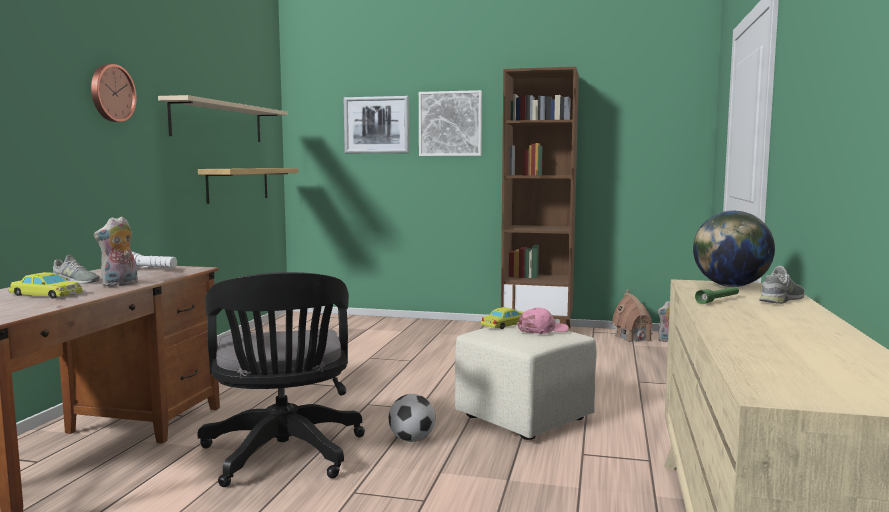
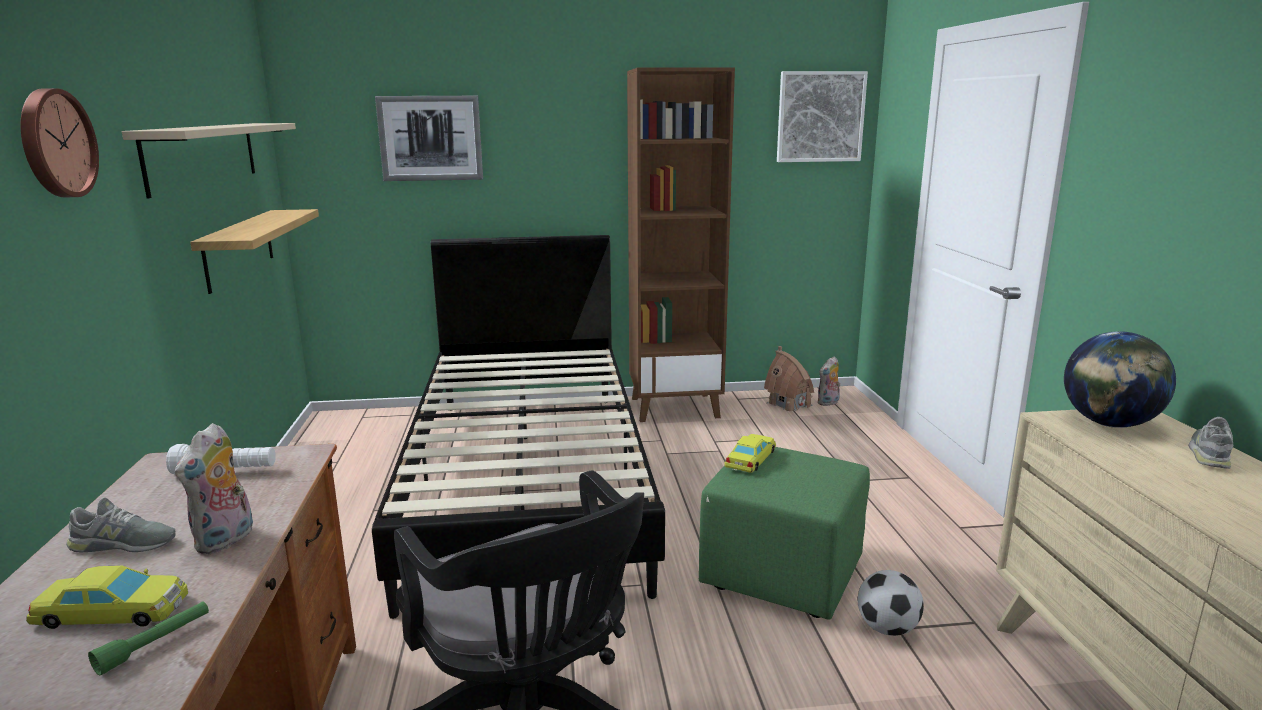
camera: 20 degrees left, 10 degrees up
football [389,394,436,442] -> football moved to [858,570,924,636]
picture [419,90,482,156] -> picture moved to [777,71,868,162]
beige ottoman [455,324,597,440] -> green ottoman [699,447,870,620]
pink cap [517,308,569,334] -> none
green flashlight [695,287,739,304] -> green flashlight moved to [88,601,209,676]
none -> black bed [372,235,665,619]

